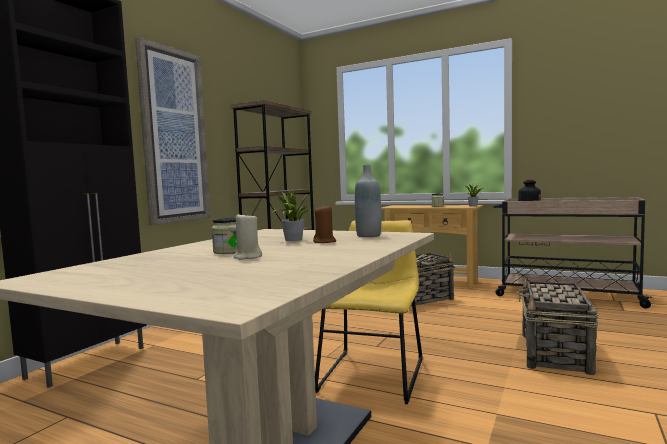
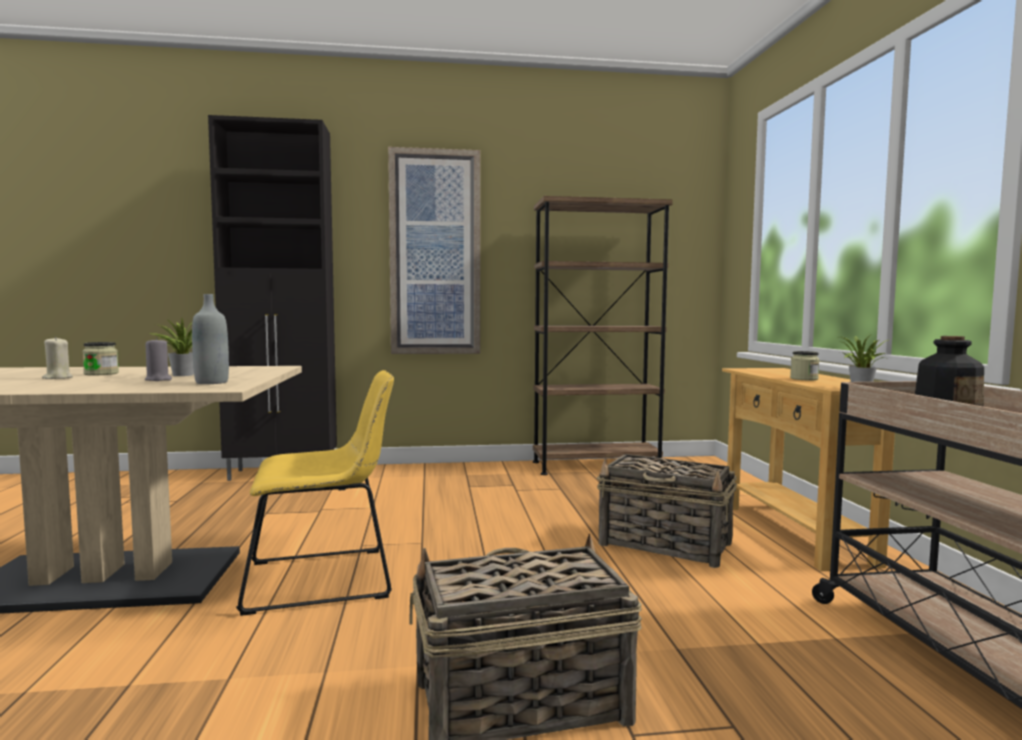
camera: 55 degrees right, 0 degrees up
brown candle [313,204,336,243] -> grey candle [145,337,172,381]

